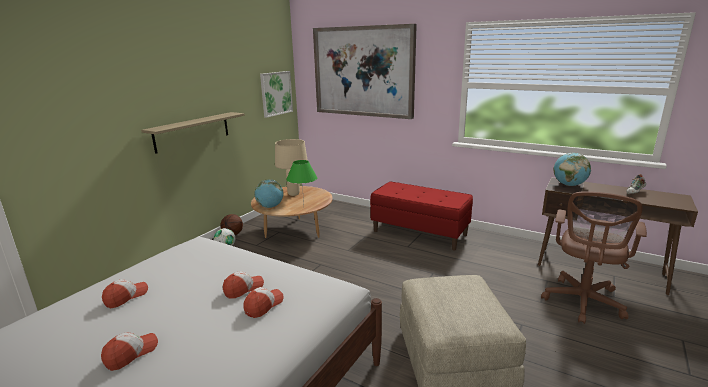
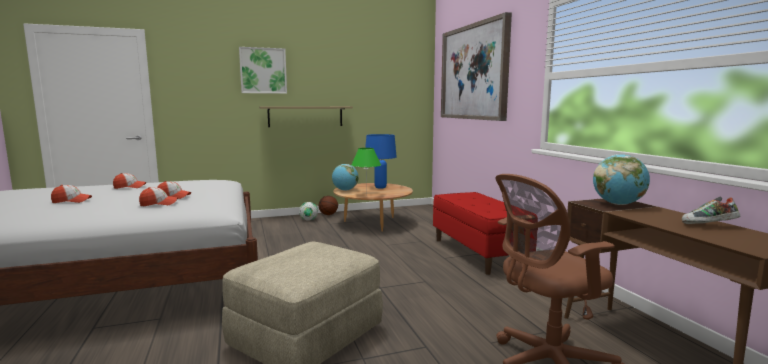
camera: 40 degrees right, 10 degrees down
picture [260,71,293,118] -> picture moved to [239,47,287,94]
beige table lamp [275,139,308,196] -> blue table lamp [365,134,397,189]

